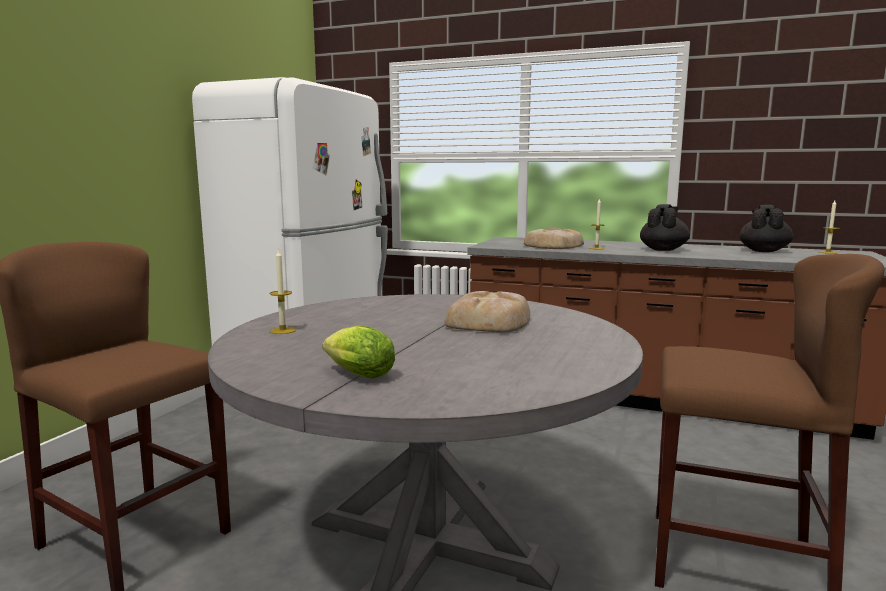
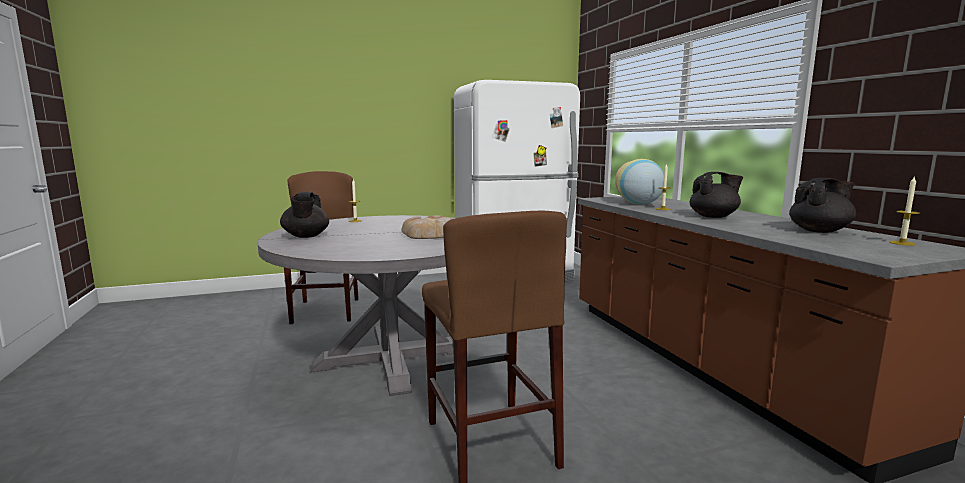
camera: 50 degrees right, 0 degrees up
lettuce [322,326,395,379] -> black teapot [280,192,329,238]
bread [524,228,584,249] -> vase [615,159,664,205]

